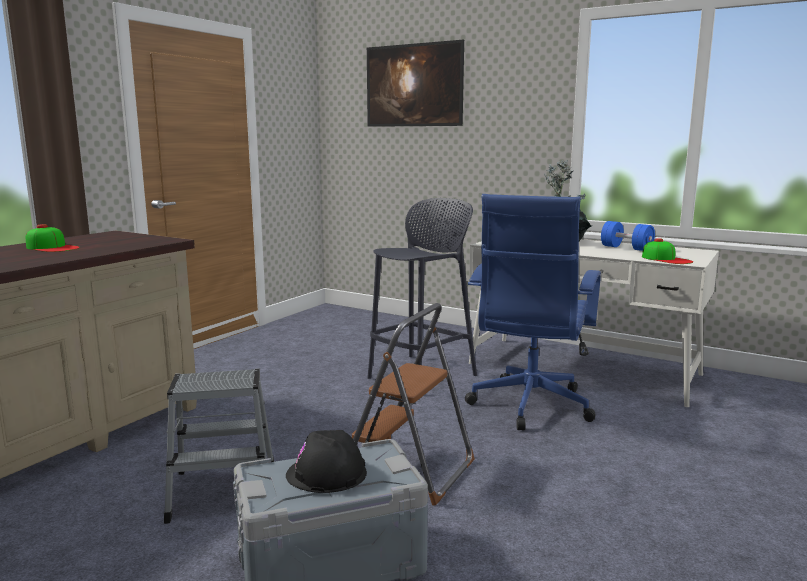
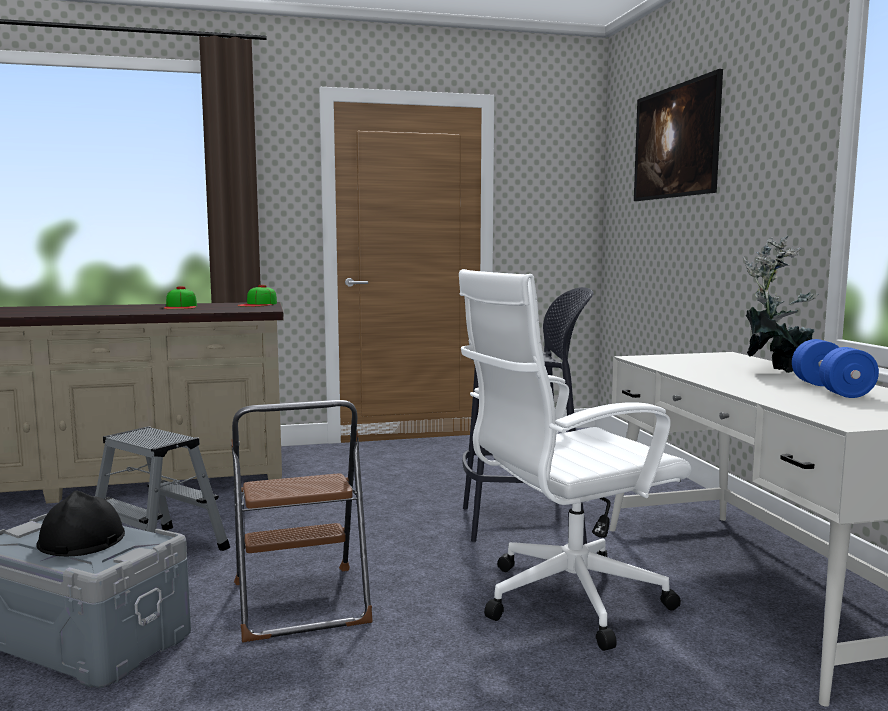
camera: 45 degrees right, 5 degrees down
blue office chair [465,194,601,430] -> white office chair [459,269,692,651]
cap [642,238,693,264] -> cap moved to [237,285,277,307]

